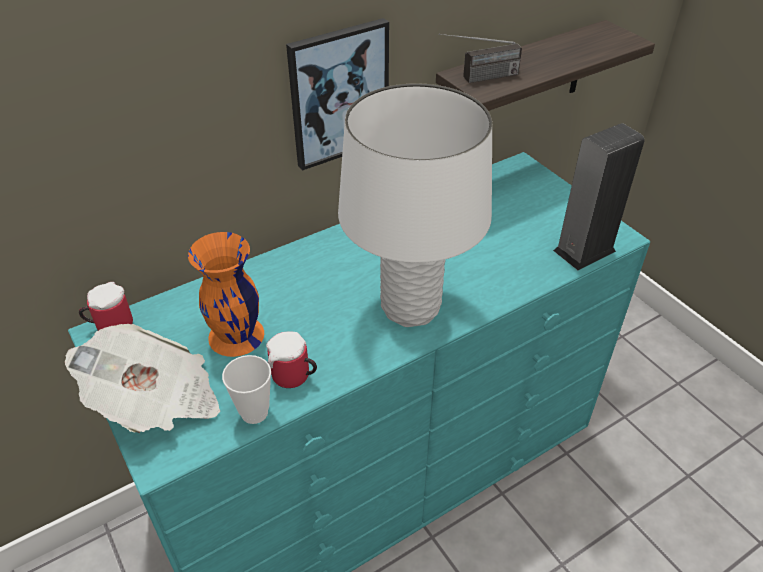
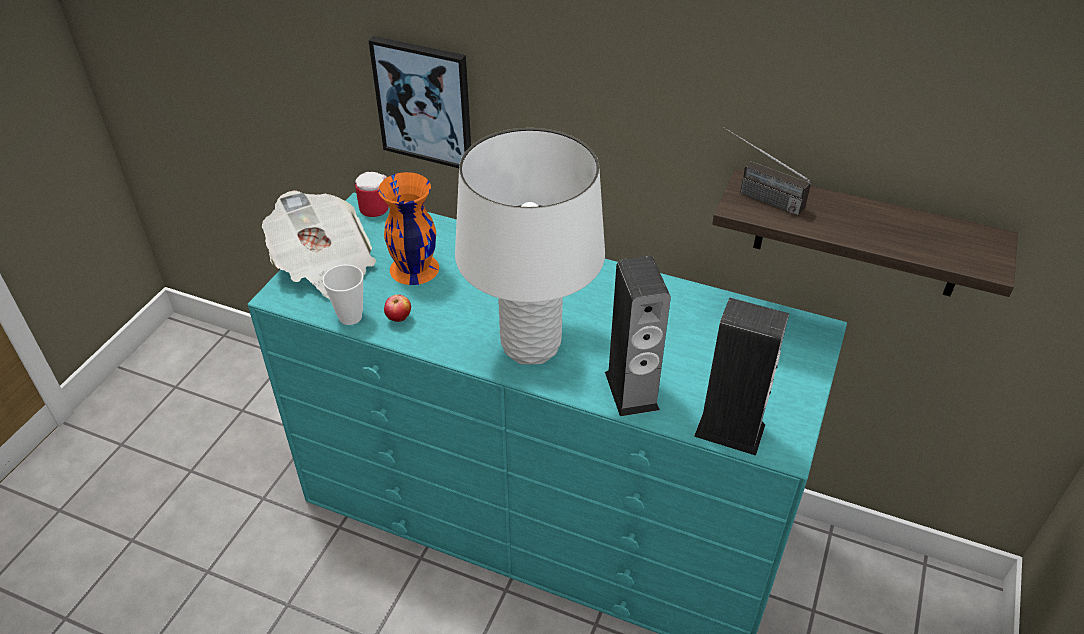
camera: 55 degrees right, 0 degrees up
mug [266,332,317,388] -> apple [384,294,411,322]
picture [286,18,389,170] -> picture moved to [368,36,471,168]
none -> speaker [605,256,671,416]

